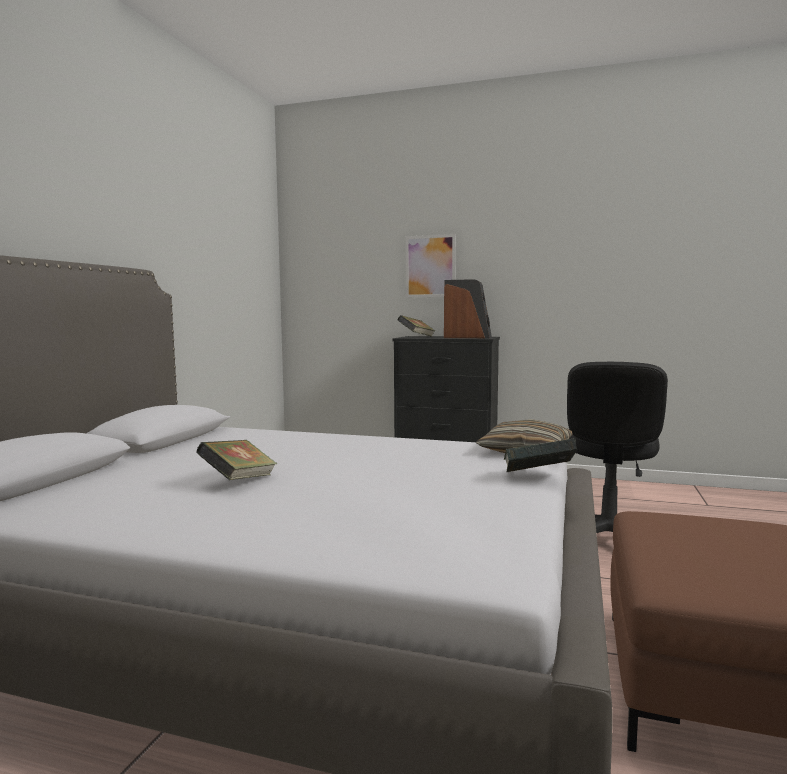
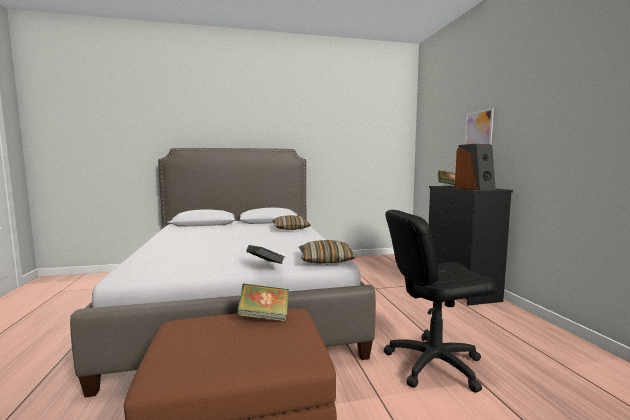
camera: 60 degrees right, 0 degrees up
book [196,440,277,480] -> book moved to [237,284,289,321]
none -> pillow [272,215,311,230]

